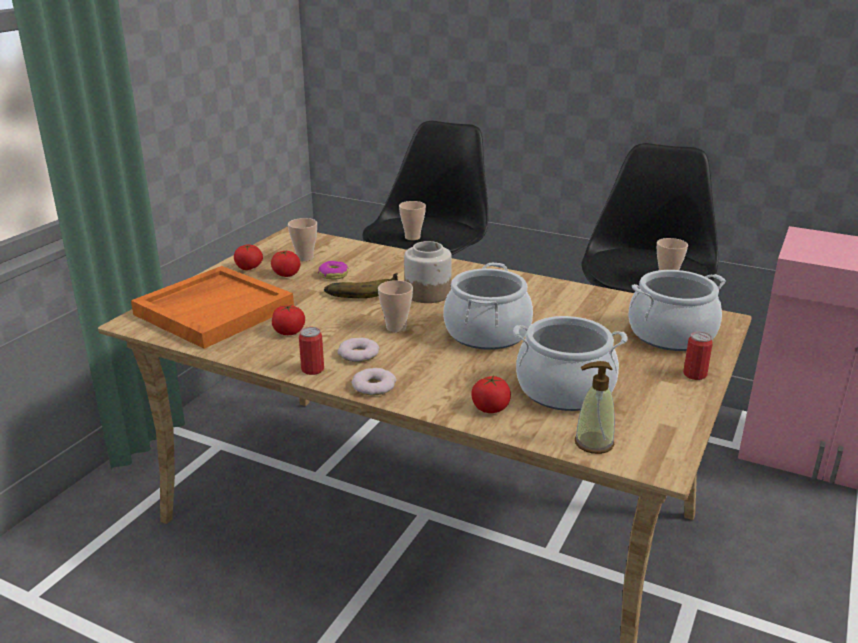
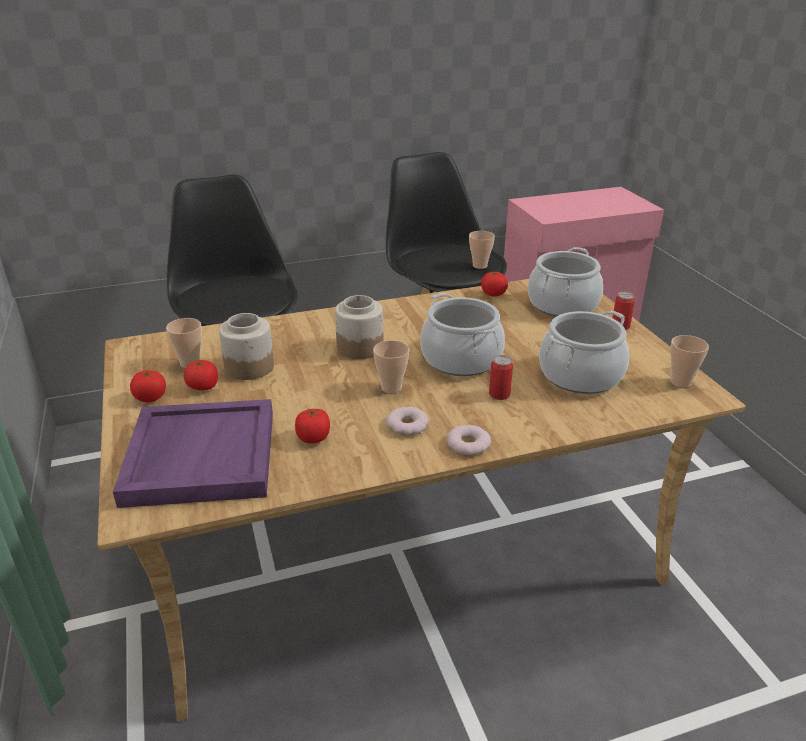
camera: 45 degrees left, 5 degrees up
orange tray [131,266,294,349] -> purple tray [113,399,273,508]
can [299,327,324,375] -> can moved to [489,355,513,400]
donut [318,261,349,280] -> jar [219,313,274,380]
banana [324,273,398,298] -> none
cup [399,201,426,240] -> cup moved to [670,335,709,388]
tomato [471,376,511,413] -> tomato moved to [481,272,508,297]
soap dispenser [575,361,615,454] -> none

